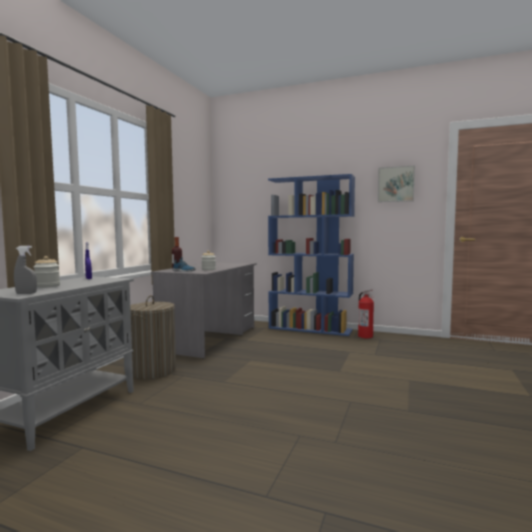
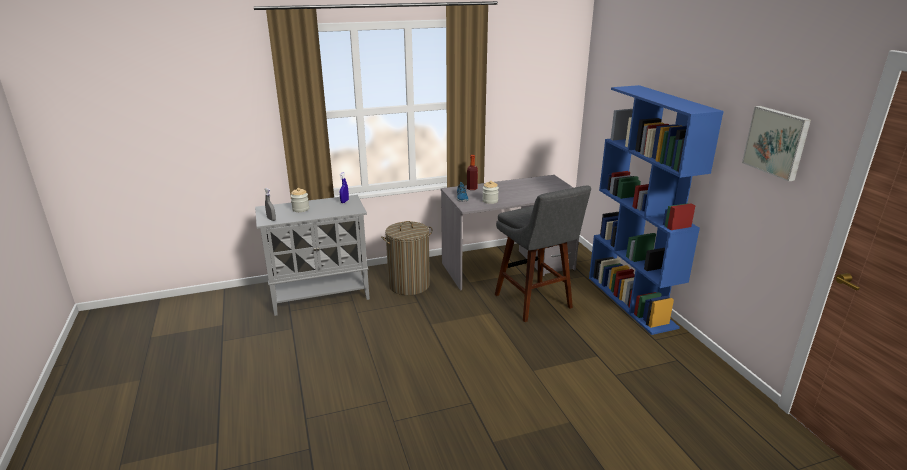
camera: 50 degrees right, 20 degrees up
fire extinguisher [358,290,374,339] -> none
none -> grey stool [495,186,591,322]

